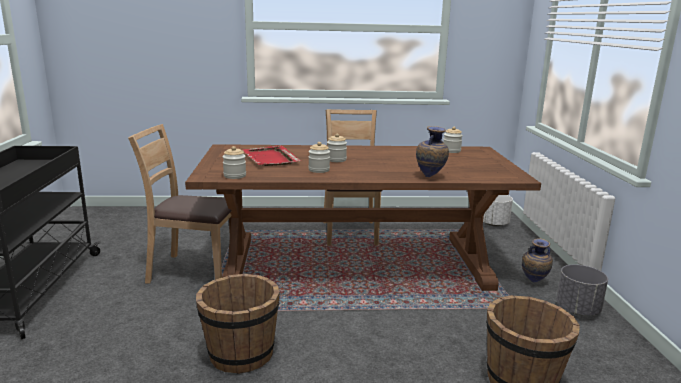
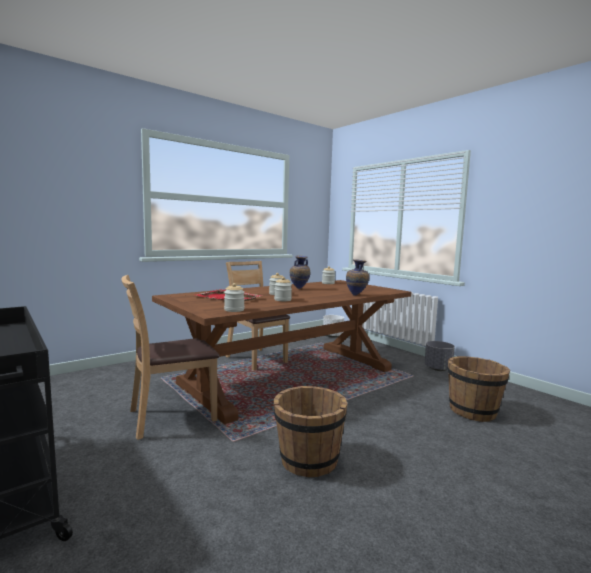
camera: 35 degrees left, 10 degrees down
vase [522,238,553,282] -> vase moved to [290,255,310,289]

